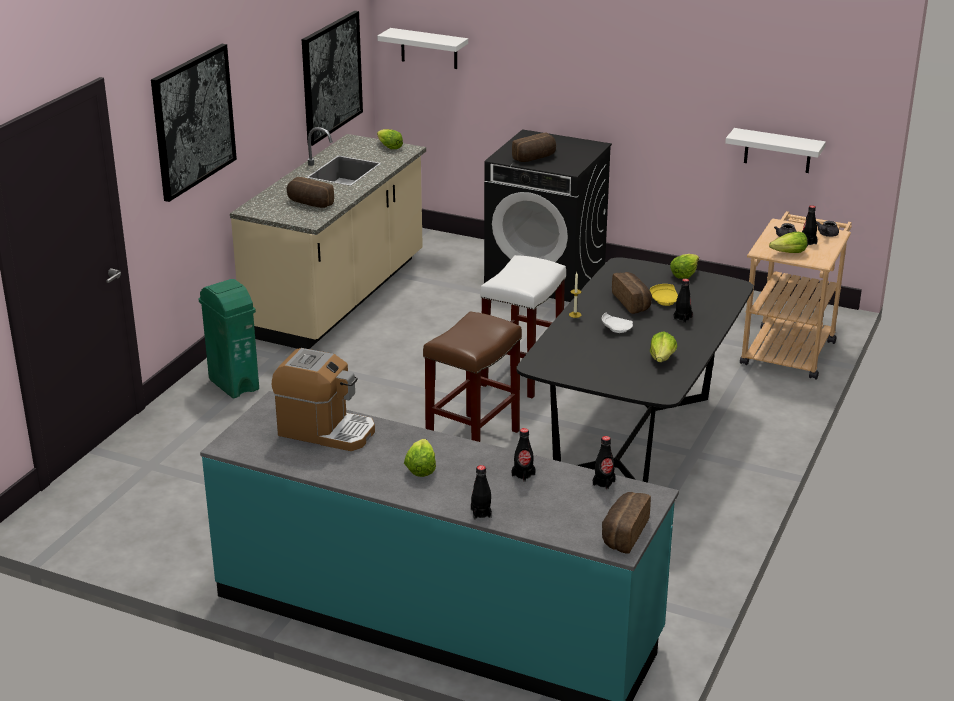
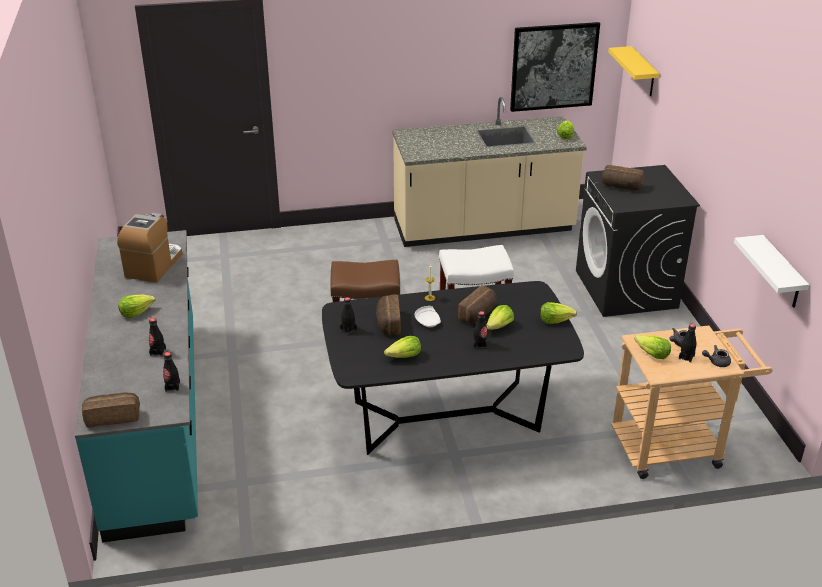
camera: 55 degrees right, 5 degrees up
picture [151,44,237,202] -> none
green trash can [198,279,259,398] -> none
coffee machine [272,348,375,451] -> coffee machine turned 150 degrees counterclockwise [117,213,182,283]
bread [287,177,334,208] -> bread moved to [376,295,401,335]
white shelf [377,28,468,69] -> yellow shelf [608,46,659,96]
black bottle [471,465,492,520] -> black bottle moved to [340,297,357,335]
yellow plate [650,284,678,306] -> lettuce [486,305,514,330]

